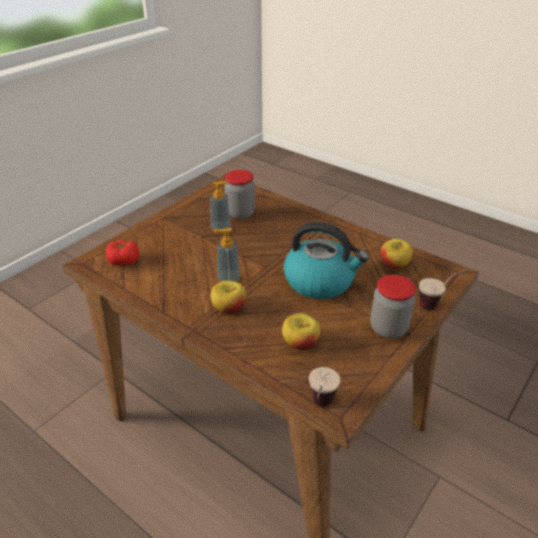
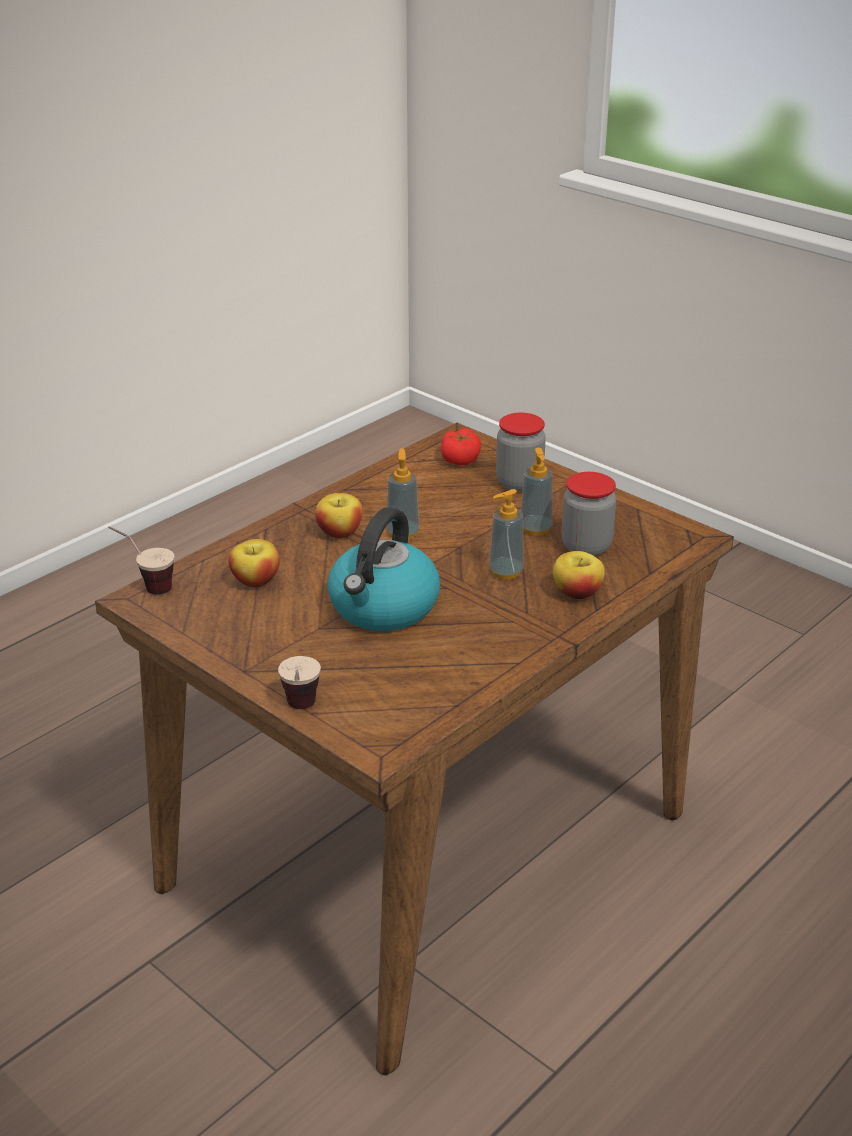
camera: 95 degrees right, 5 degrees down
jar [370,275,416,338] -> jar moved to [496,413,546,492]
apple [381,239,413,269] -> apple moved to [553,551,605,599]
none -> soap dispenser [489,489,524,579]

